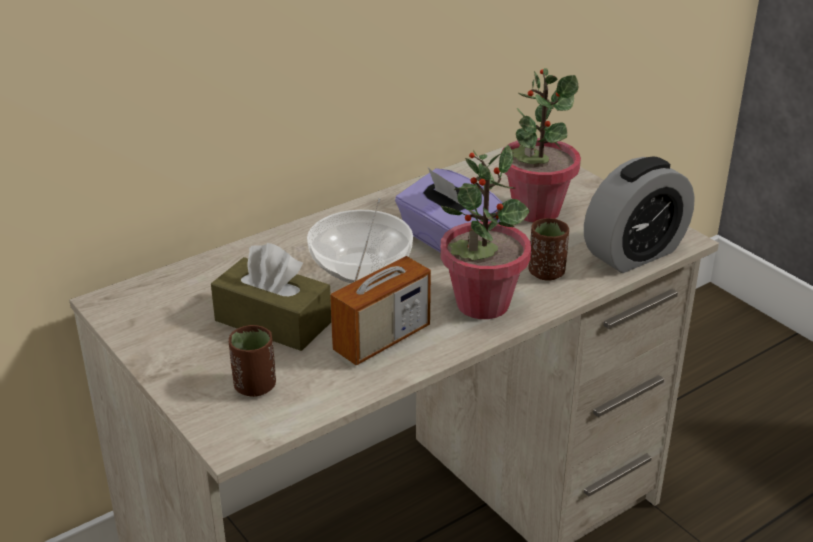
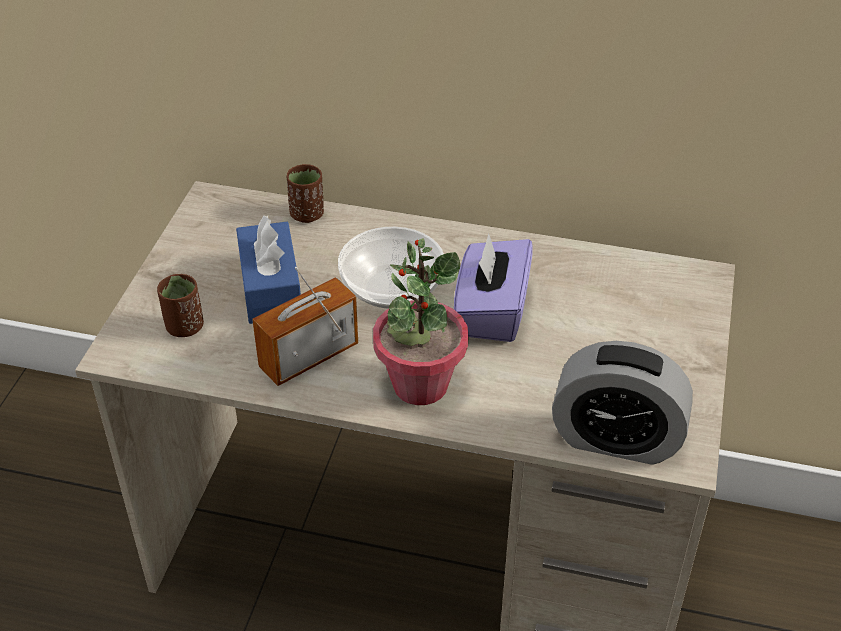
camera: 50 degrees right, 10 degrees up
brown tissue box [211,243,331,351] -> blue tissue box [236,215,301,324]
radio [330,198,431,366] -> radio turned 135 degrees clockwise [252,267,358,386]
potted plant [501,68,581,222] -> none
brown cup [528,218,569,281] -> brown cup moved to [287,164,324,223]

